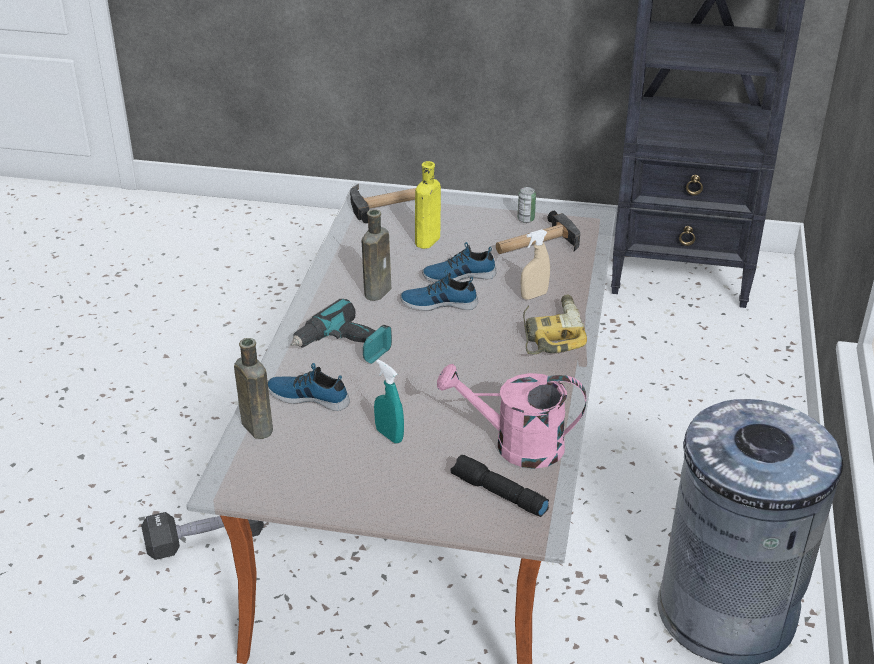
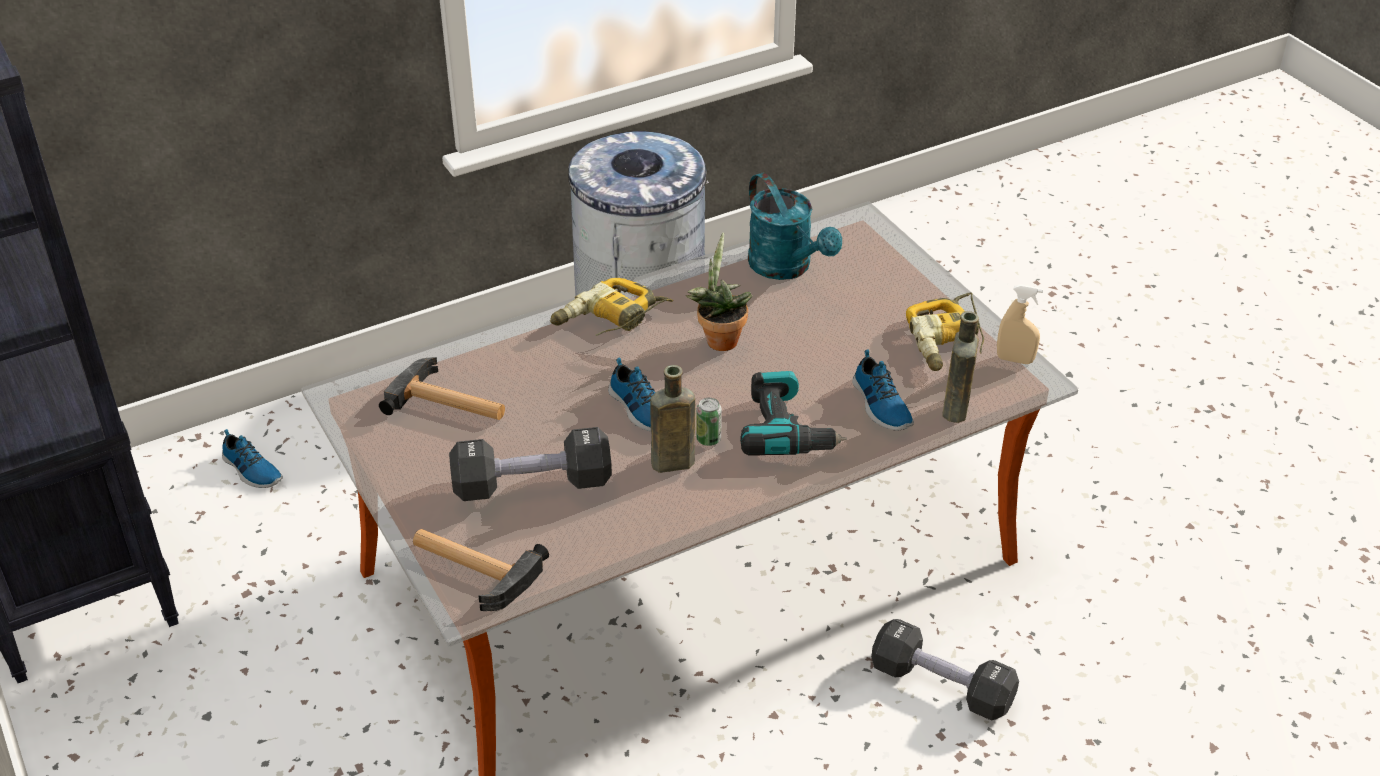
camera: 130 degrees left, 5 degrees up
turquoise spray bottle [374,359,404,443] -> none
yellow bottle [415,161,441,249] -> black dumbbell [449,427,612,501]
shoe [422,242,497,283] -> shoe moved to [222,429,283,488]
pink watering can [437,364,586,469] -> turquoise watering can [748,173,842,280]
black flashlight [450,455,549,517] -> none
can [518,187,536,223] -> can moved to [696,398,722,446]
beige spray bottle [520,229,550,300] -> beige spray bottle moved to [997,284,1043,364]
none -> potted plant [686,232,752,351]
none -> power drill [906,292,984,371]

